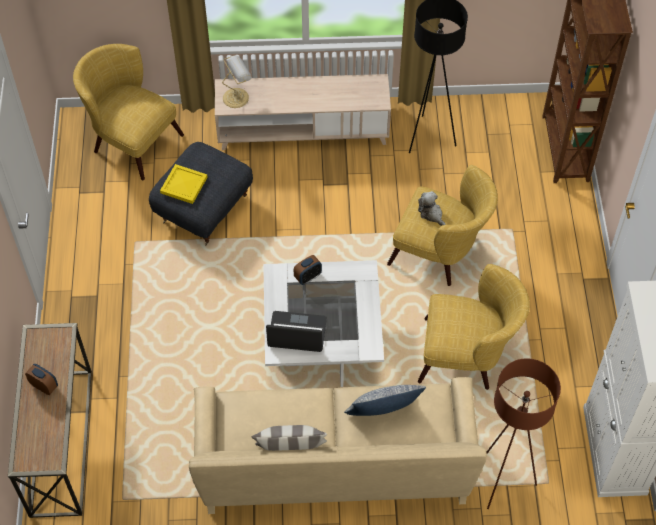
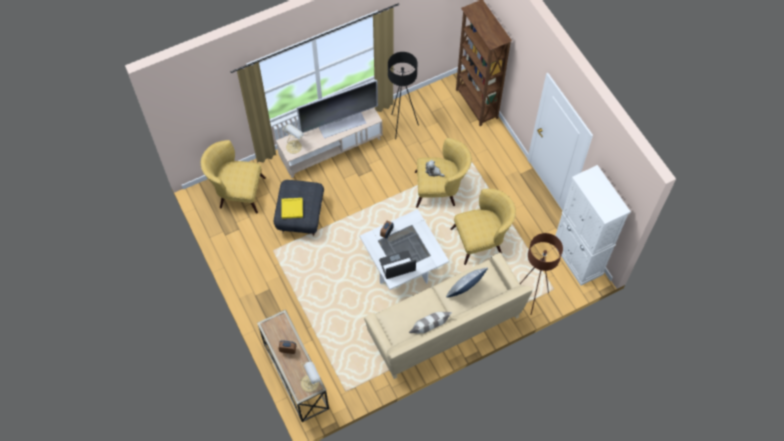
camera: 25 degrees left, 5 degrees up
none -> television [297,80,378,138]
none -> table lamp [300,361,321,392]

